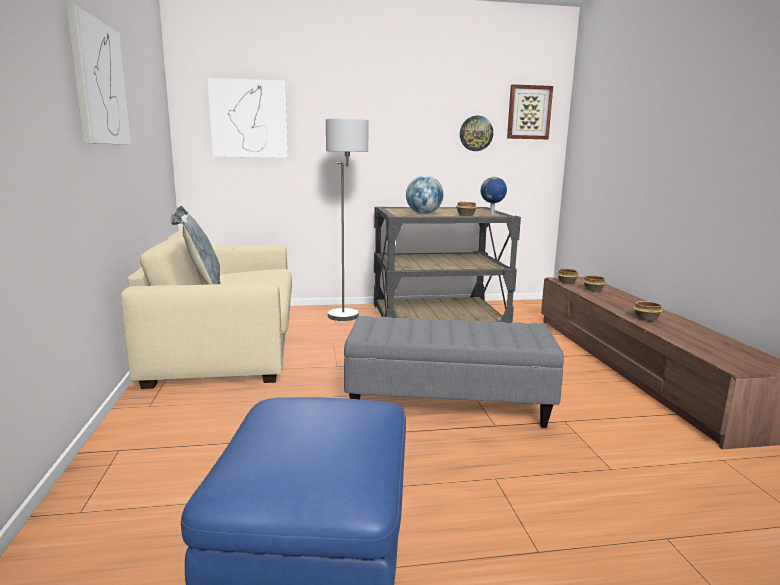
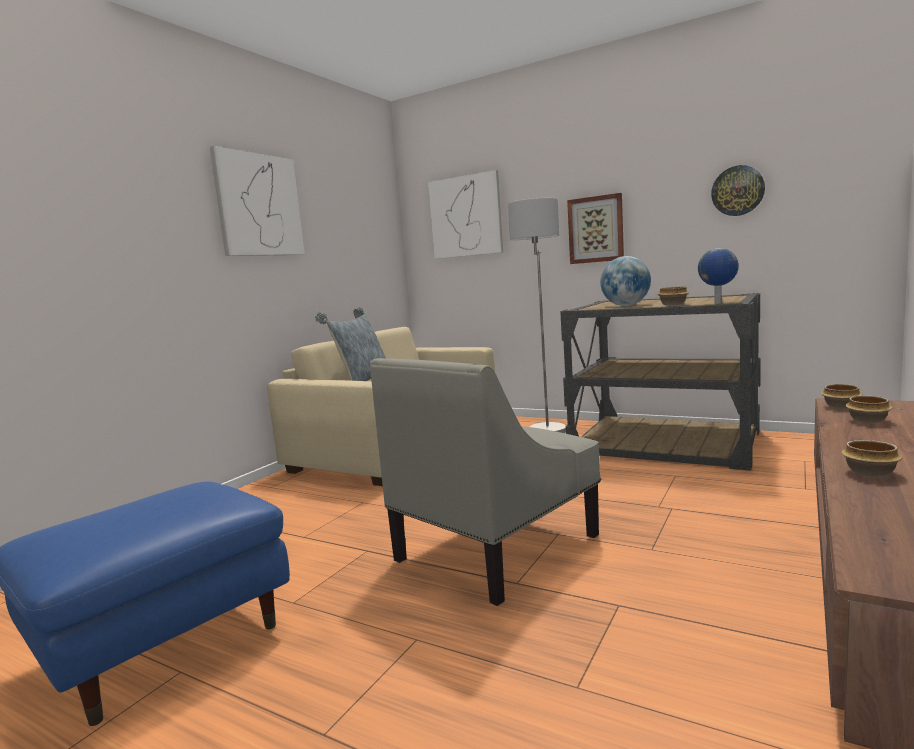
camera: 40 degrees right, 5 degrees down
grey ottoman [344,316,564,428] -> grey armchair [370,358,601,606]
picture [507,84,553,139] -> picture moved to [567,193,624,264]

